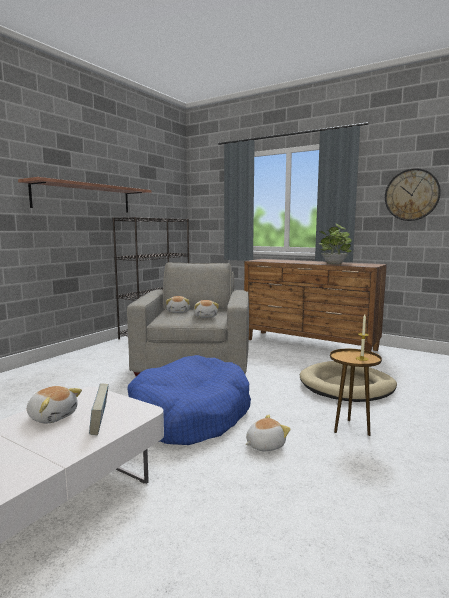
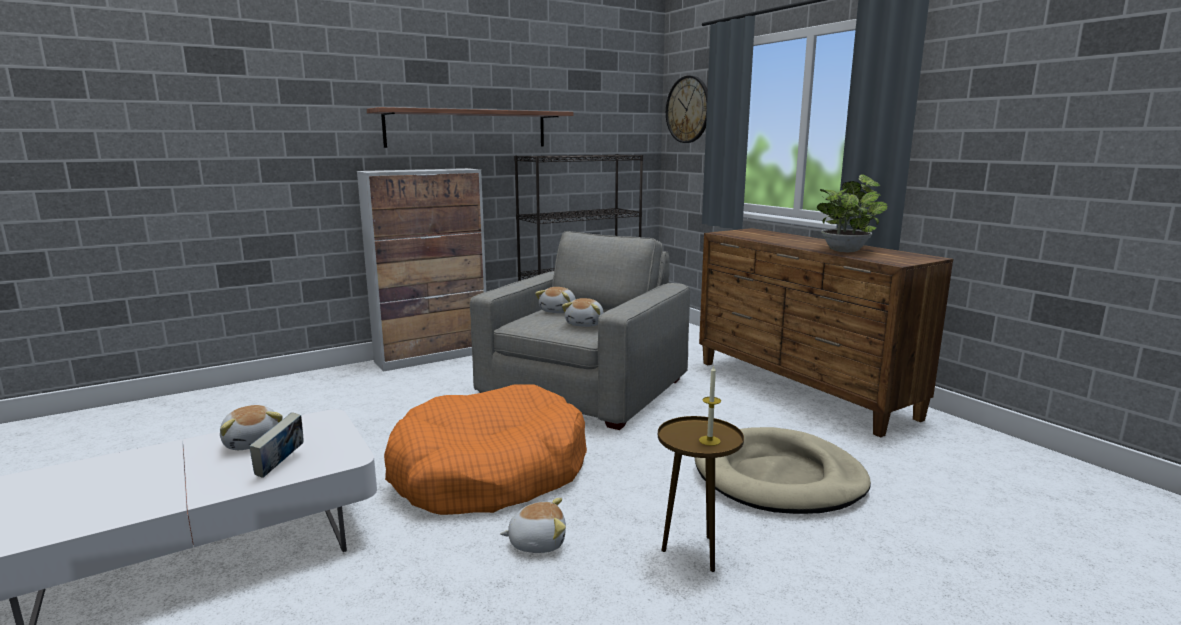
camera: 25 degrees right, 5 degrees up
blue dog bed [127,355,251,445] -> orange dog bed [384,384,587,515]
wall clock [385,168,441,221] -> wall clock moved to [666,76,708,143]
none -> cabinet [357,168,486,372]

